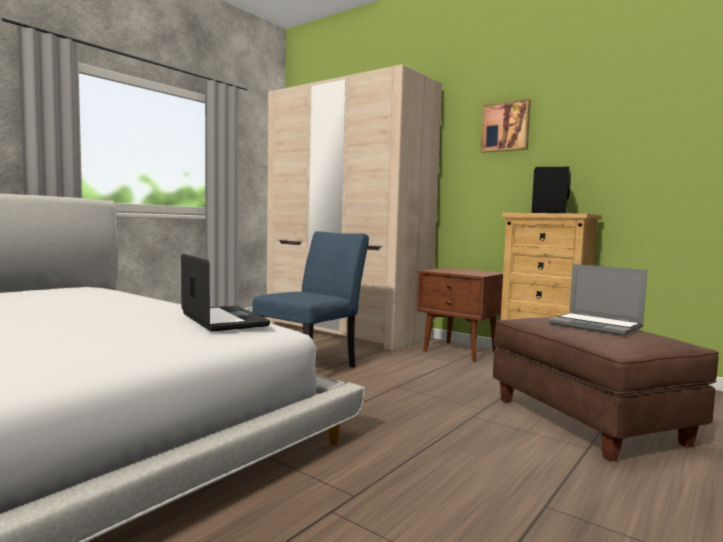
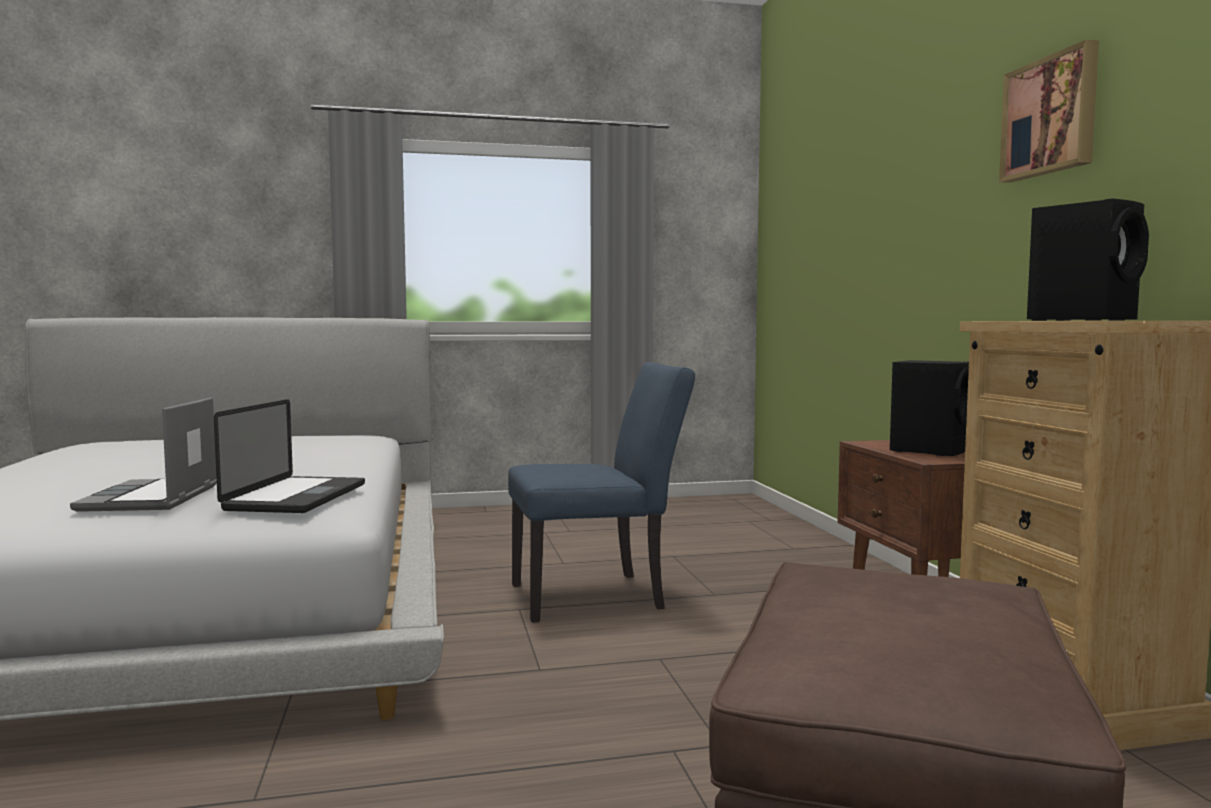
camera: 40 degrees right, 0 degrees up
beige wardrobe [266,64,442,351] -> none
laptop [548,264,648,336] -> laptop moved to [70,397,217,512]
none -> black speaker [890,360,969,456]

